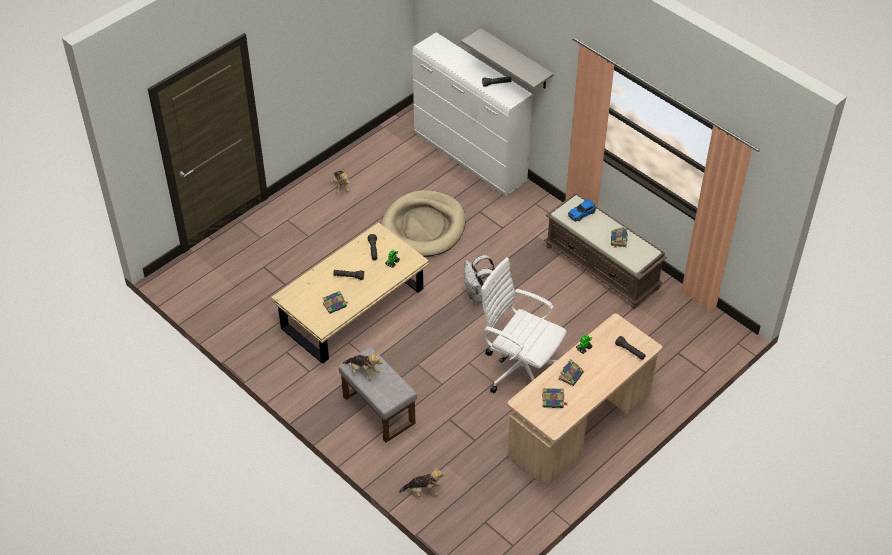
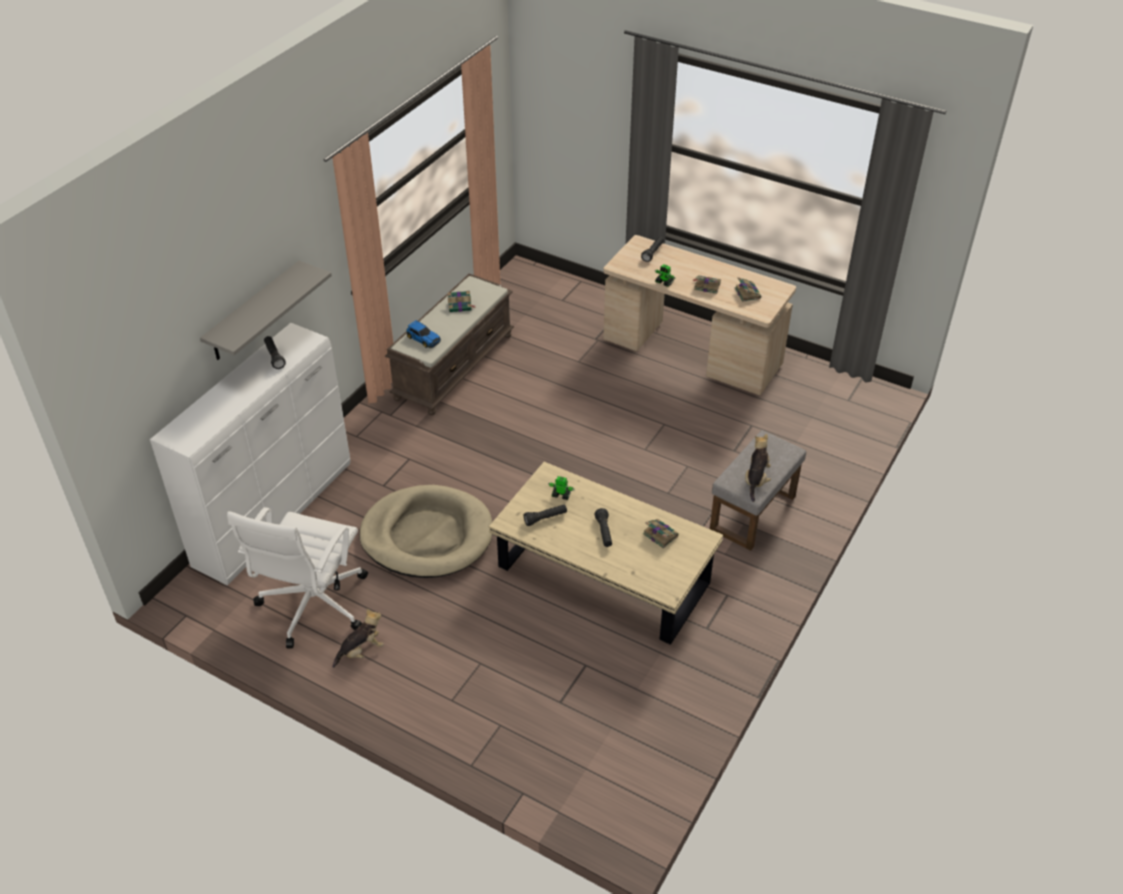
camera: 105 degrees left, 5 degrees down
plush toy [399,466,445,497] -> none
white backpack [463,255,494,303] -> none
white office chair [480,257,567,393] -> white office chair moved to [227,507,368,648]

